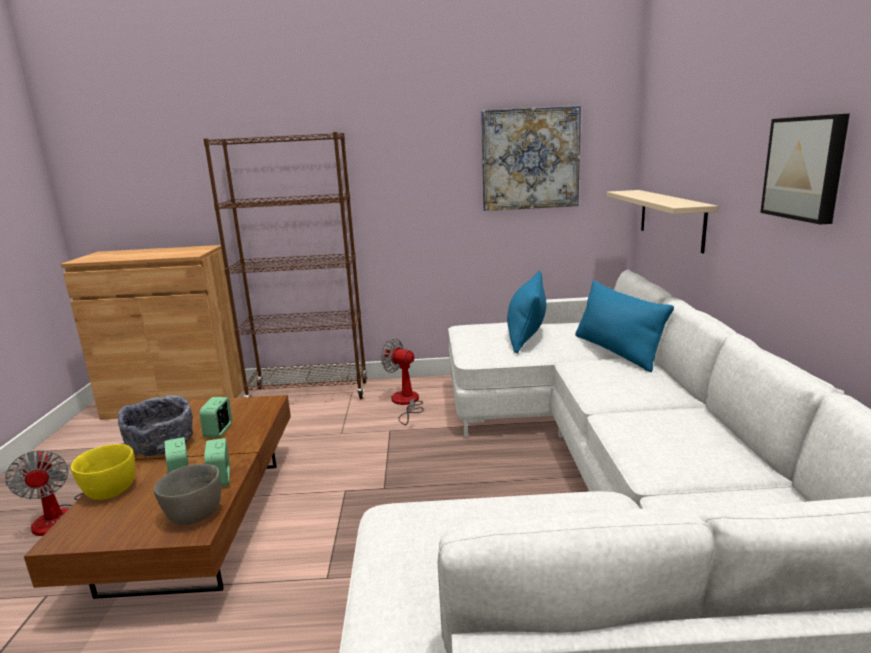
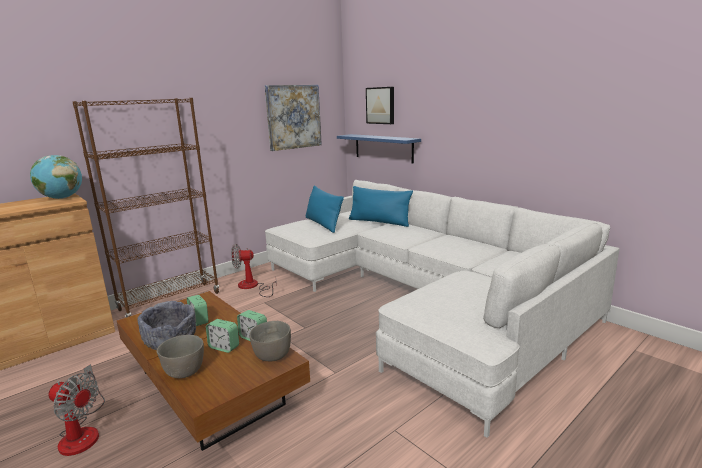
camera: 40 degrees left, 0 degrees up
yellow bowl [71,444,135,500] -> grey bowl [157,335,204,379]
beige shelf [607,190,718,253] -> blue shelf [337,134,421,164]
picture [760,114,850,224] -> picture moved to [366,87,394,124]
none -> globe [30,155,82,199]

